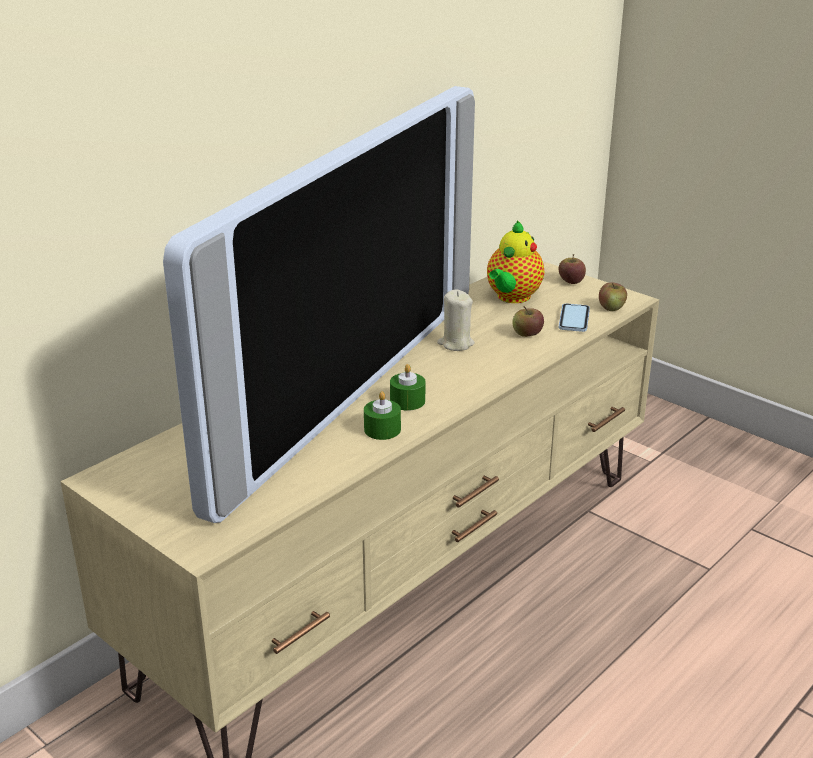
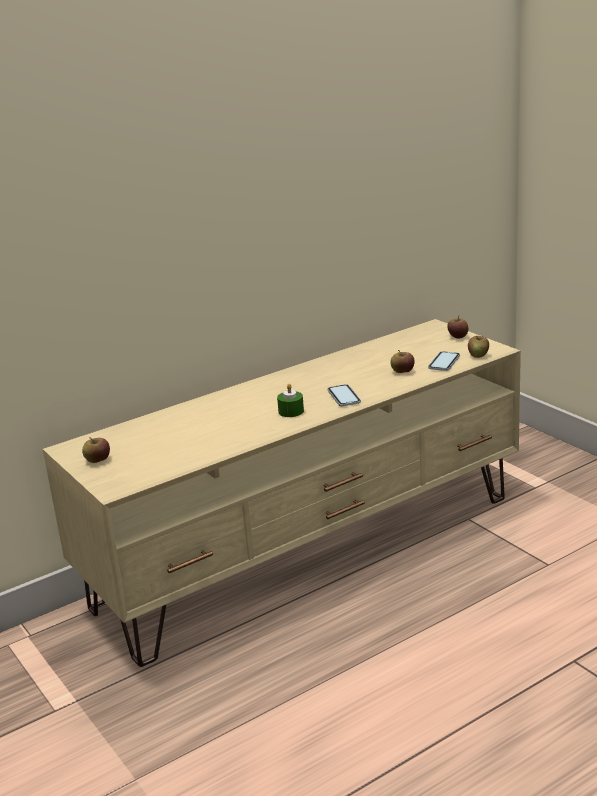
camera: 15 degrees right, 5 degrees down
television [163,86,475,523] -> none
green candle [364,391,401,440] -> none
beige candle [437,290,475,351] -> none
teapot [487,220,544,303] -> none
none -> apple [82,437,110,463]
none -> phone [327,384,361,406]

